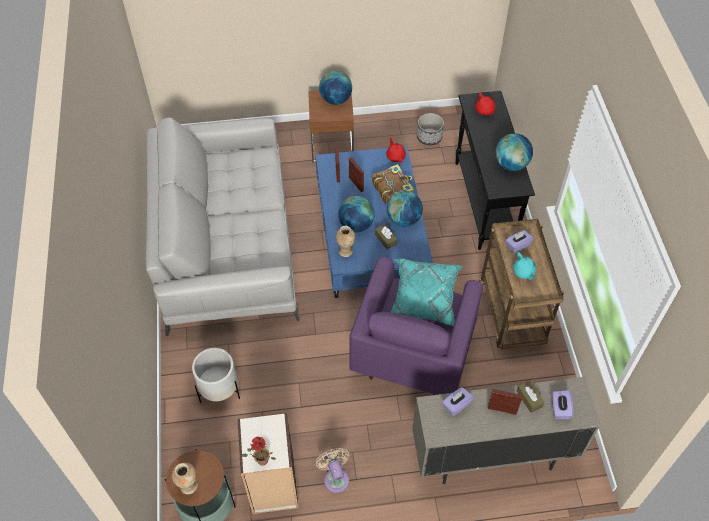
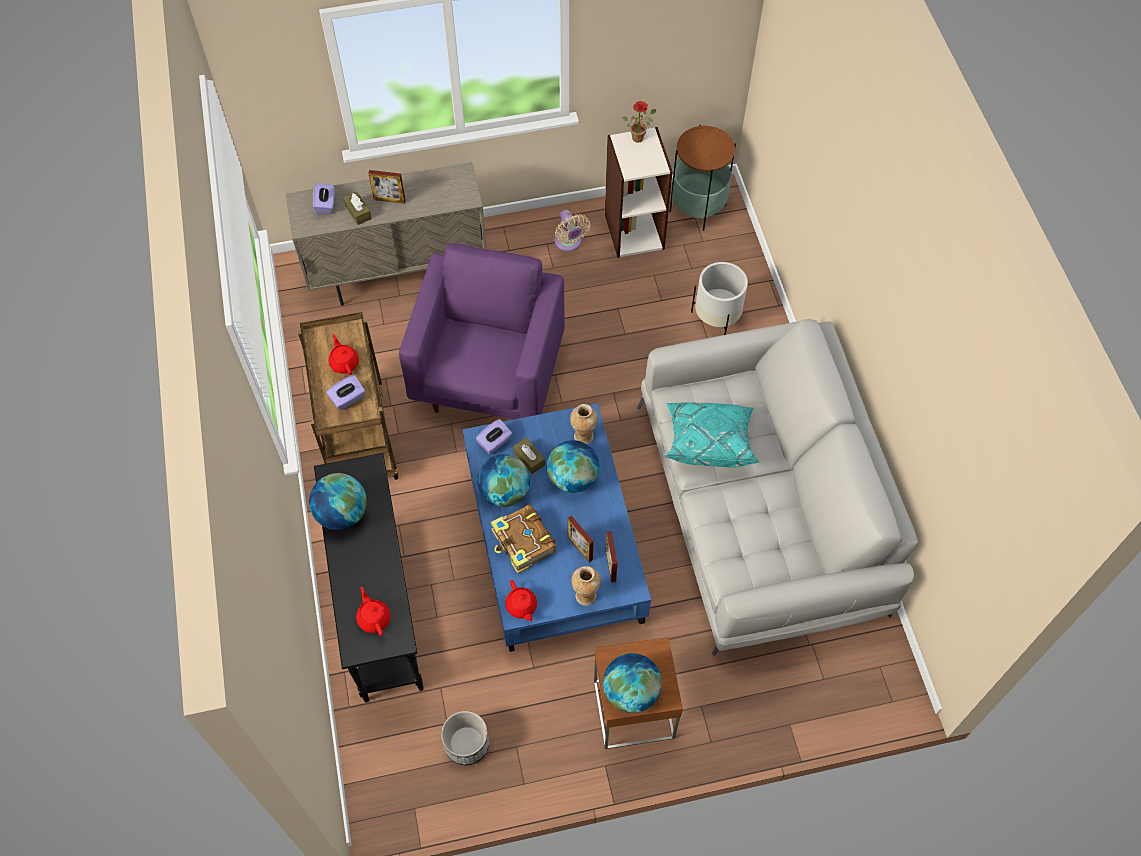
camera: 175 degrees right, 5 degrees up
vase [172,463,198,494] -> vase moved to [571,566,601,606]
turquoise pillow [391,258,463,326] -> turquoise pillow moved to [664,402,760,468]
purple tissue box [442,387,474,417] -> purple tissue box moved to [476,419,512,454]
turquoise teapot [513,252,536,280] -> red teapot [329,334,359,375]

